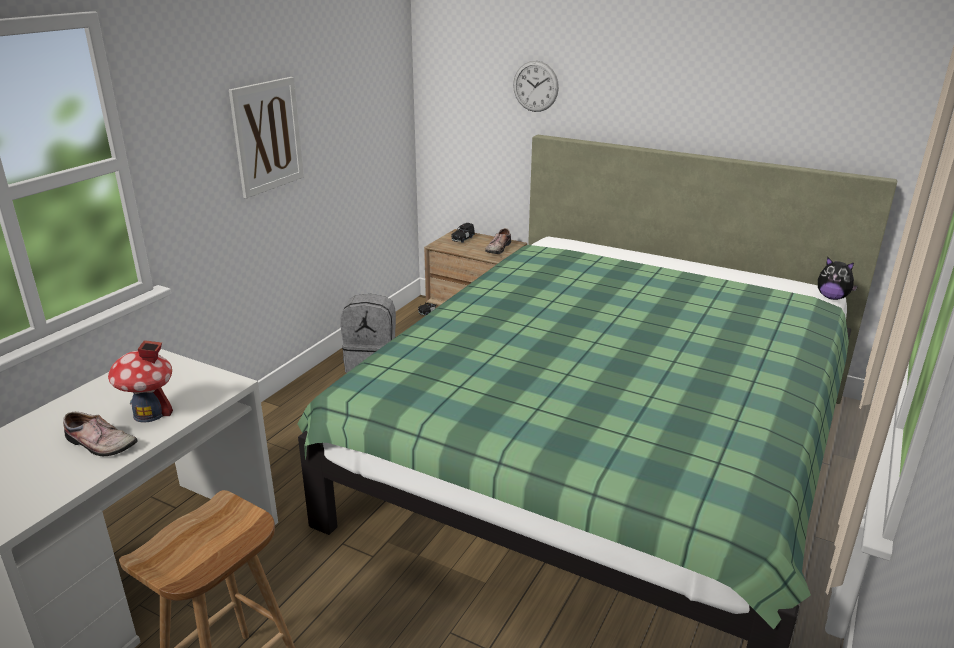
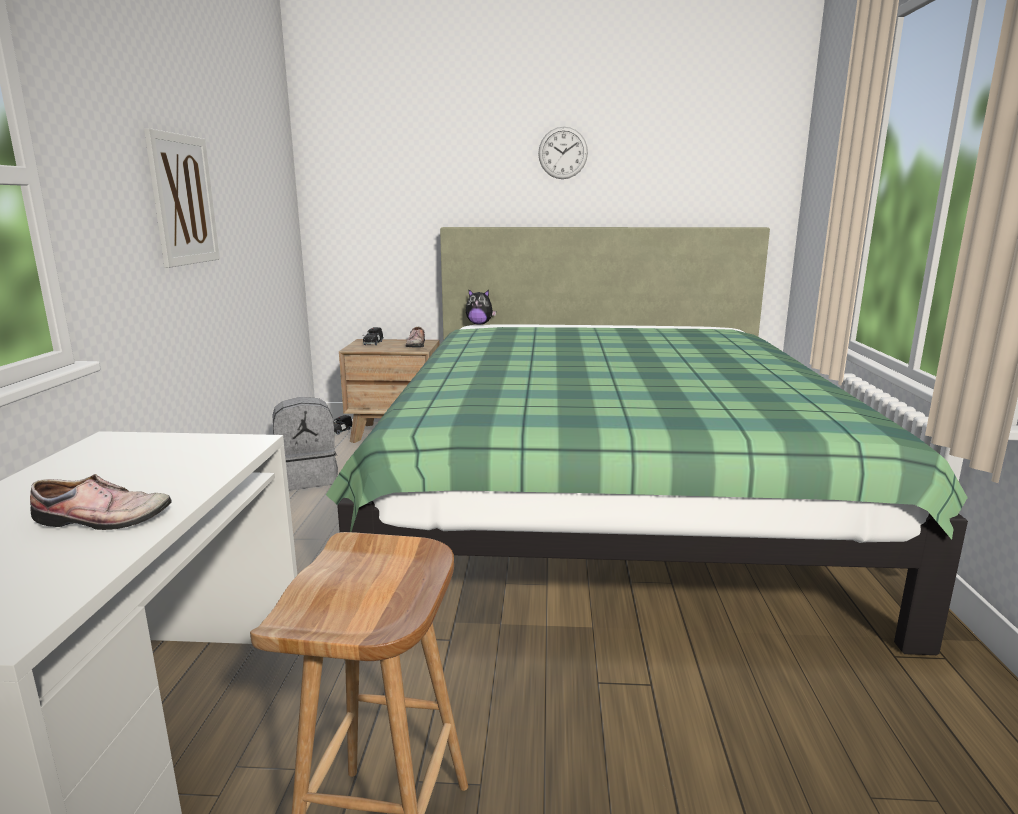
camera: 25 degrees left, 10 degrees down
toy house [108,340,173,423] -> none
wall clock [513,61,559,112] -> wall clock moved to [538,127,588,179]
plush toy [818,257,858,300] -> plush toy moved to [466,290,496,325]

